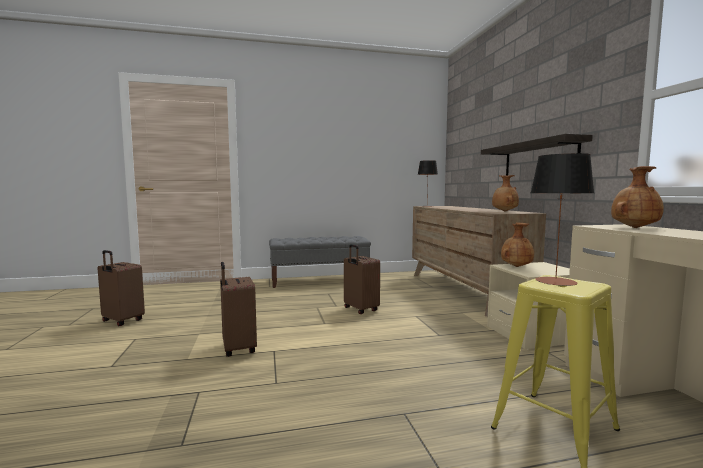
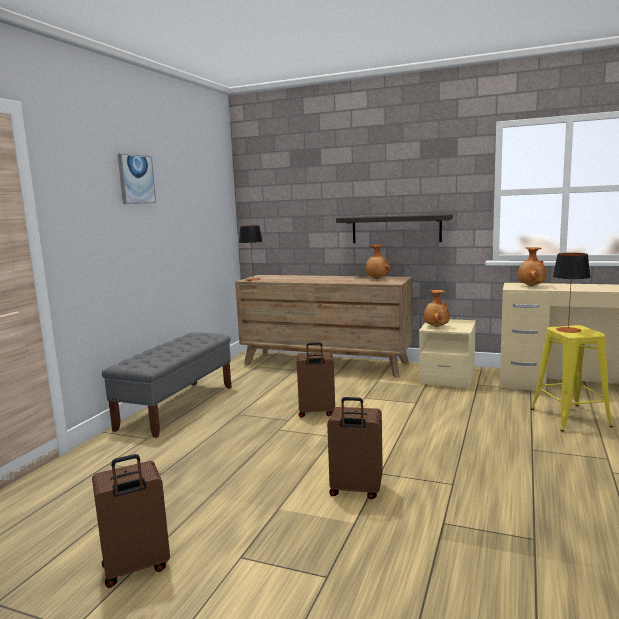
camera: 55 degrees left, 5 degrees up
none -> picture [118,153,156,204]

